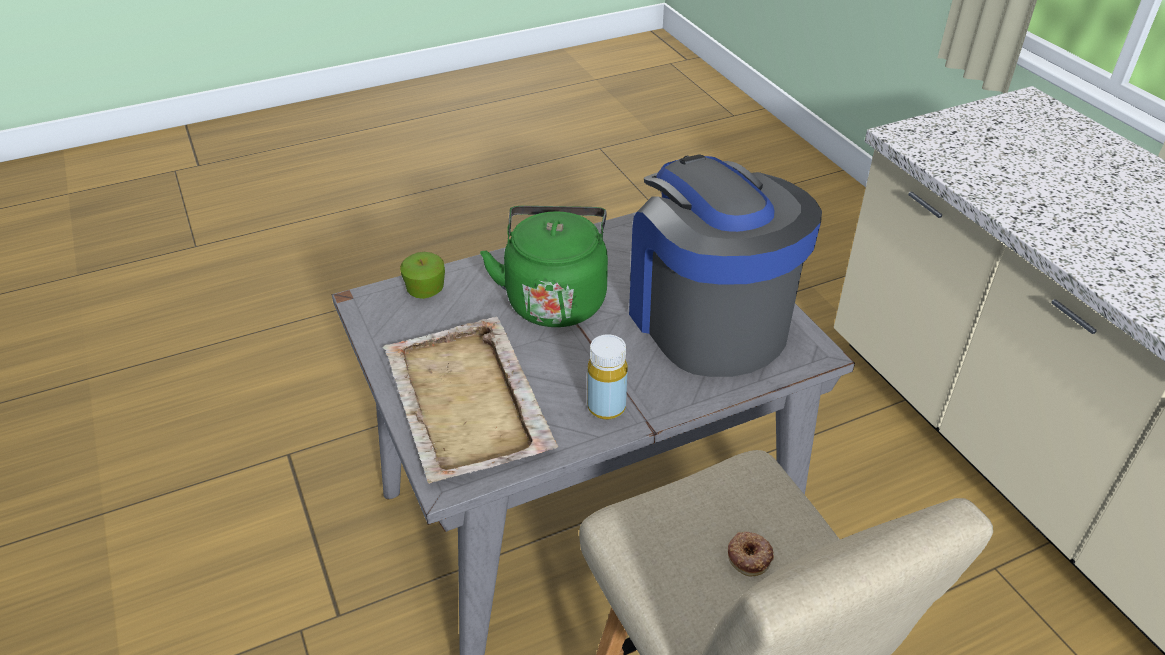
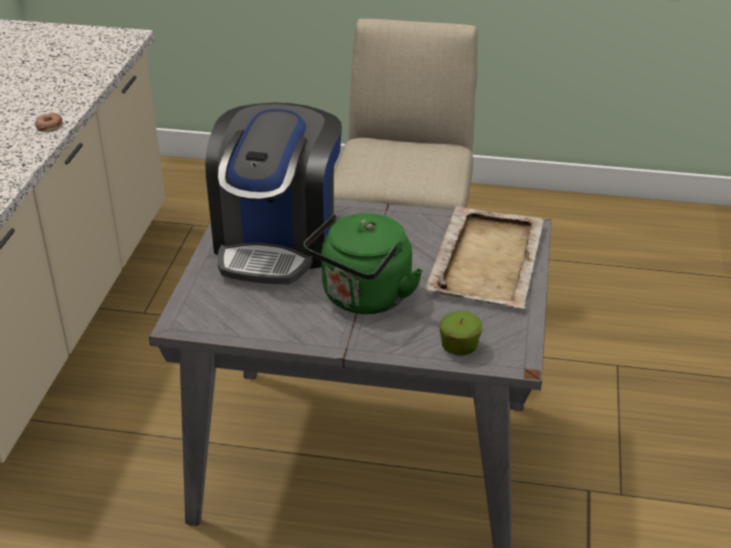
camera: 145 degrees left, 5 degrees down
yellow bottle [587,334,628,419] -> none
donut [728,531,774,576] -> donut moved to [35,113,62,132]

